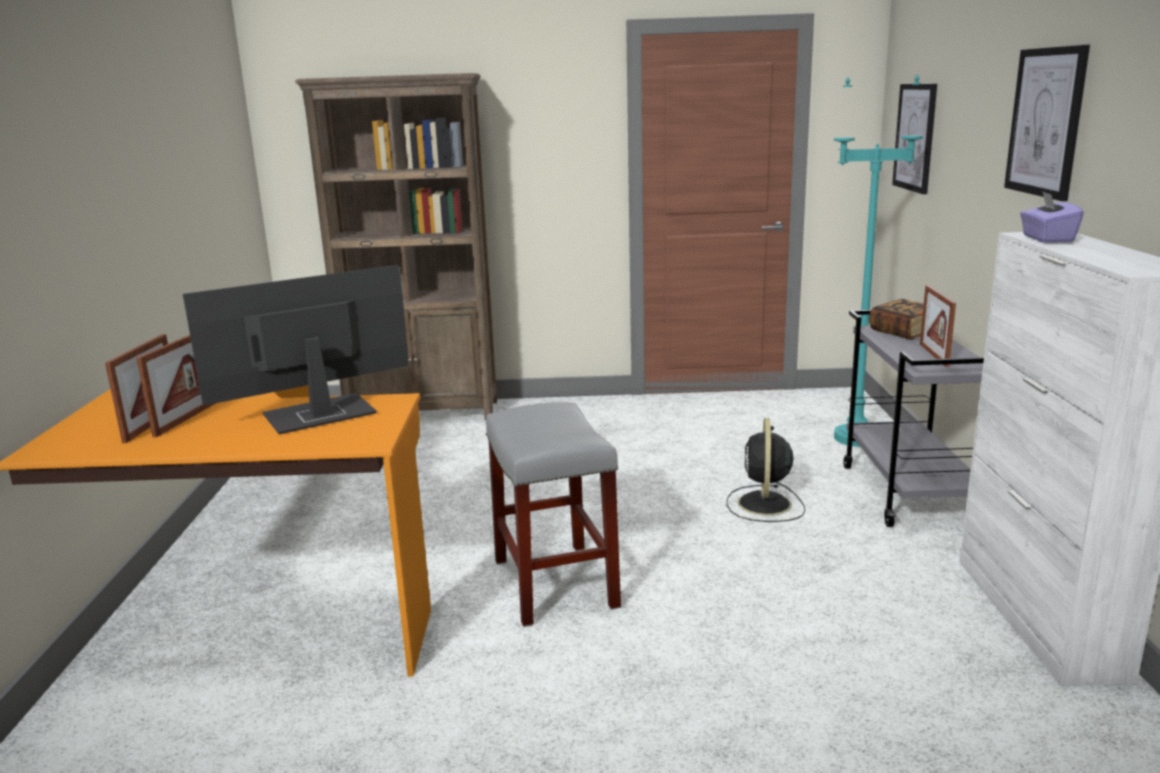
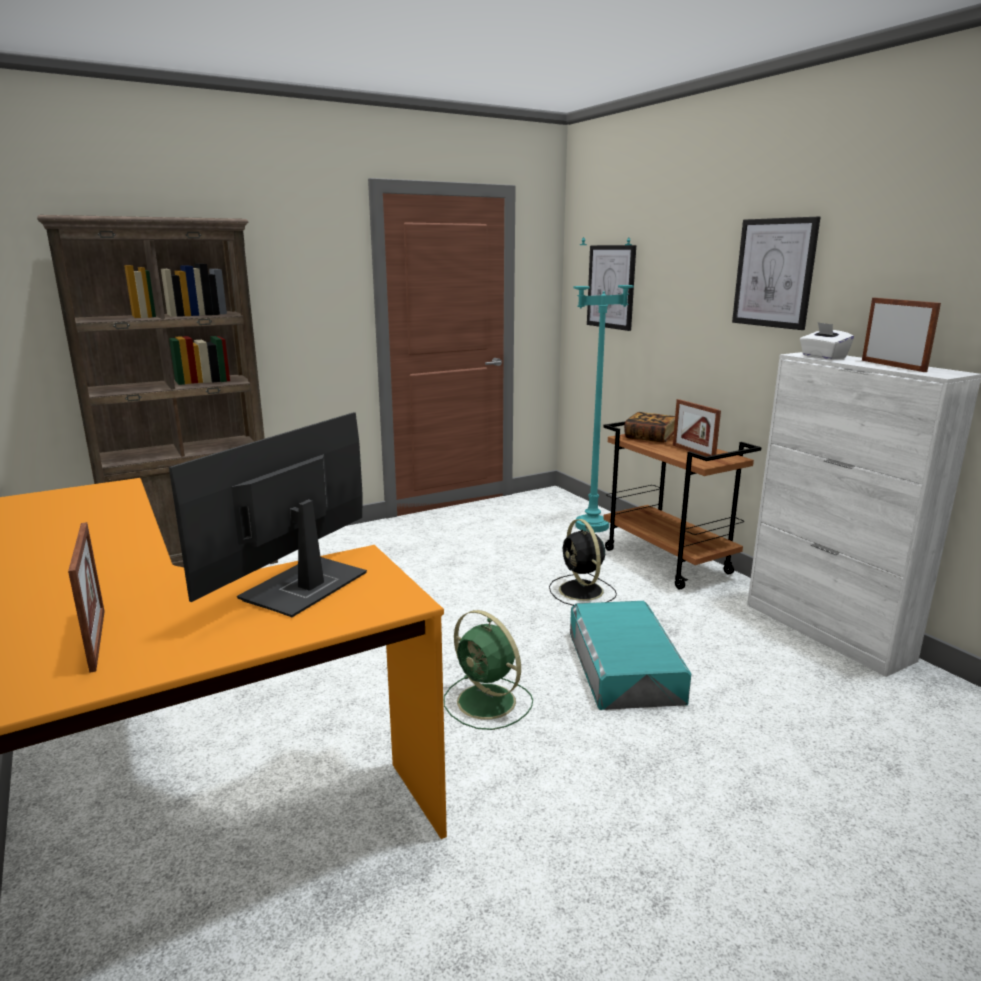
camera: 30 degrees left, 0 degrees up
picture frame [137,335,216,437] -> picture frame moved to [862,298,941,372]
grey stool [486,402,621,627] -> green fan [444,610,533,730]
grey cart [843,310,984,527] -> brown cart [603,422,762,590]
purple tissue box [1020,191,1084,243] -> white tissue box [800,322,854,360]
none -> turquoise storage box [570,601,691,710]

